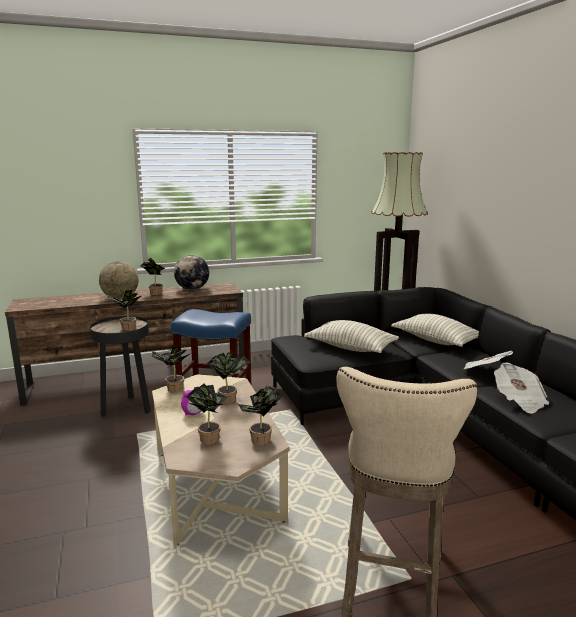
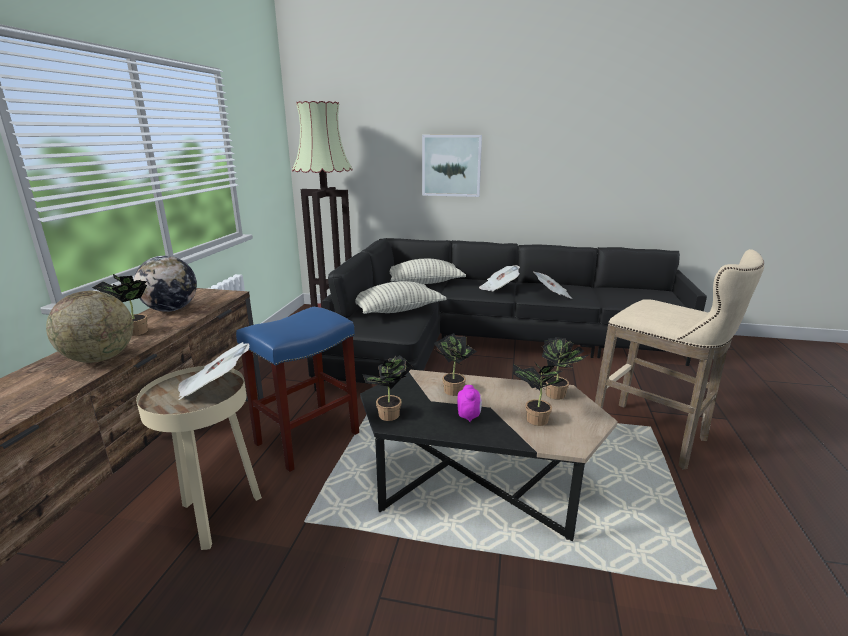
camera: 60 degrees left, 5 degrees up
black side table [90,316,151,417] -> beige side table [136,366,262,550]
potted plant [107,290,141,331] -> newspaper [178,342,249,400]
beige coffee table [152,374,290,547] -> black coffee table [360,370,618,541]
none -> picture [422,135,482,197]

